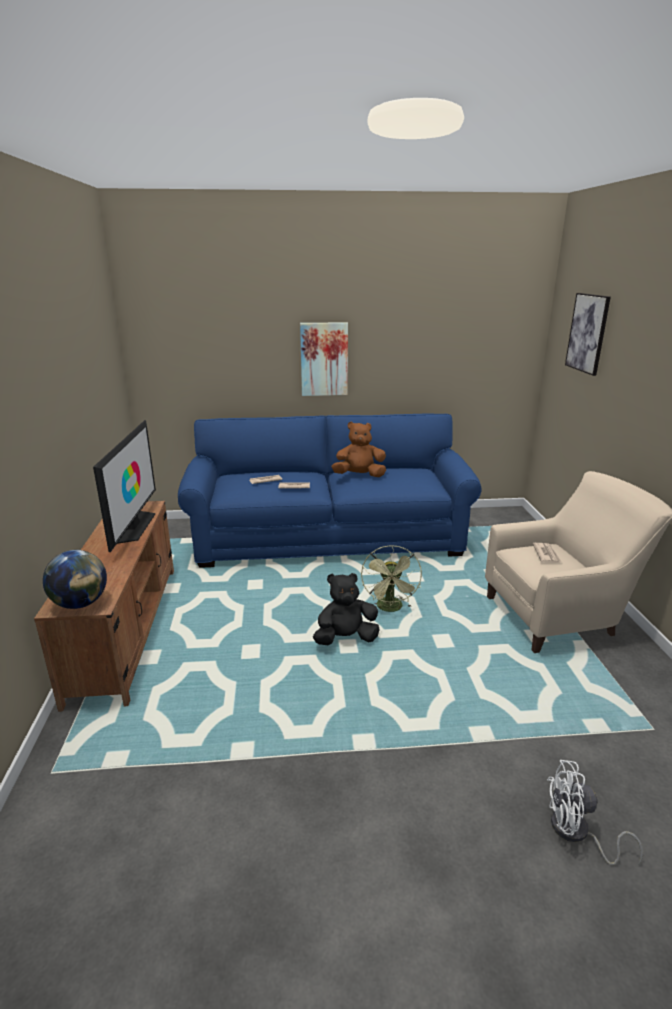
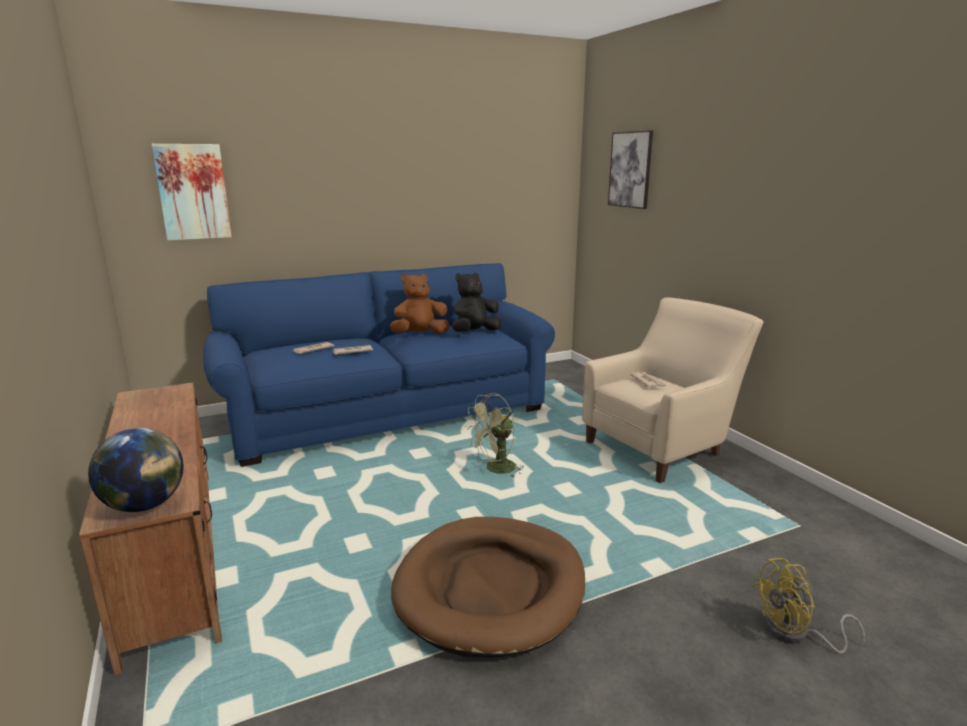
camera: 20 degrees left, 5 degrees down
television [93,420,156,552] -> none
picture [300,322,348,396] -> picture moved to [151,144,231,241]
black plush toy [313,573,380,645] -> black plush toy moved to [452,273,501,332]
green fan [361,545,422,612] -> green fan turned 75 degrees clockwise [465,393,524,477]
white fan [547,760,643,865] -> yellow fan [752,558,865,654]
none -> brown dog bed [391,517,585,658]

